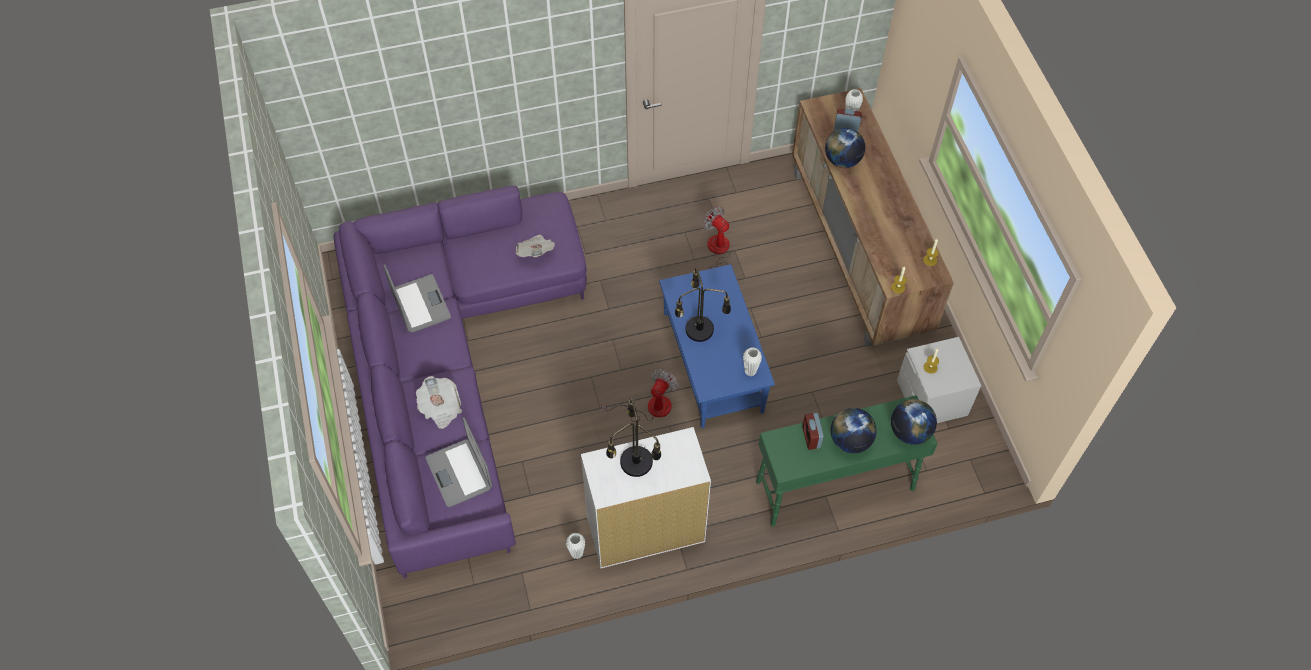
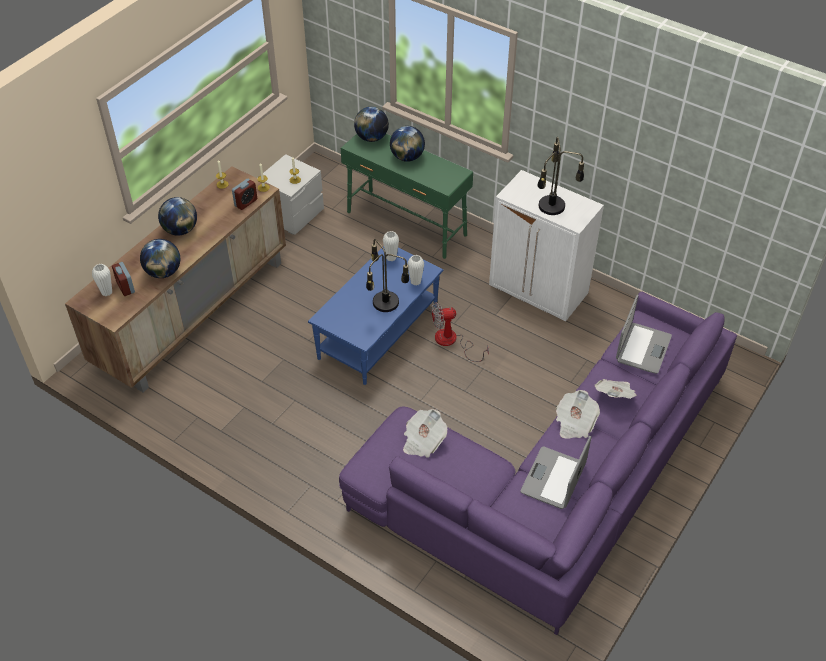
camera: 130 degrees left, 10 degrees down
white vase [566,533,585,559] -> white vase moved to [408,255,424,286]
fan [703,206,731,269] -> none
alarm clock [802,413,824,450] -> alarm clock moved to [232,179,257,210]
none -> globe [158,197,197,236]
none -> newspaper [556,390,600,439]

